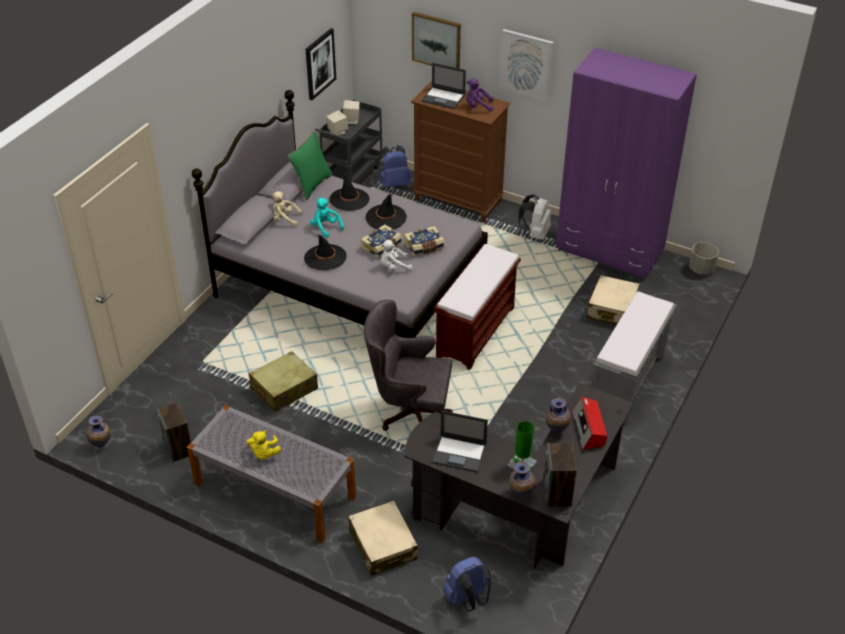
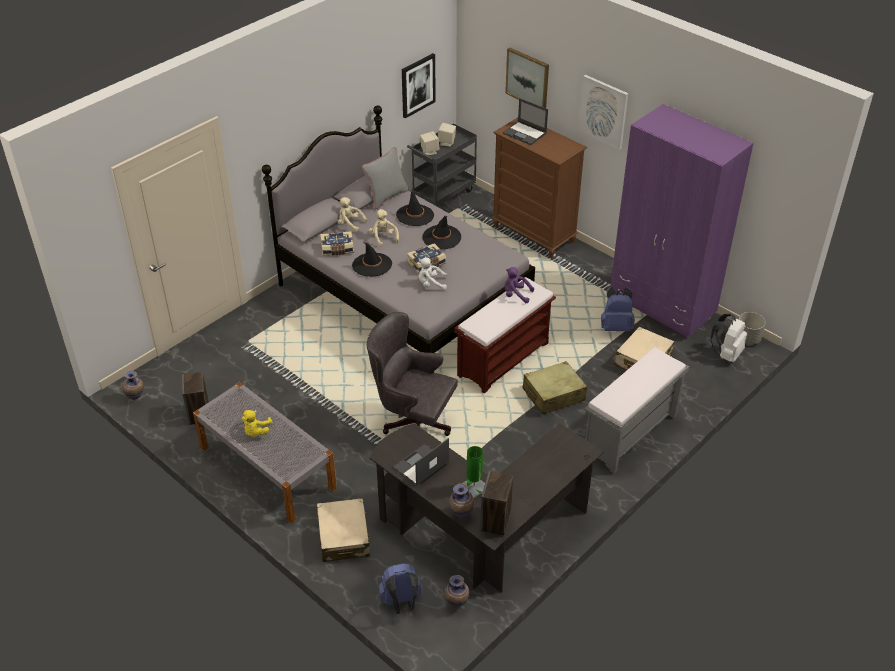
camera: 15 degrees right, 0 degrees up
beige suitcase [249,351,318,412] -> beige suitcase moved to [523,361,587,415]
green pillow [288,132,332,200] -> grey pillow [362,147,408,210]
turquoise plush toy [310,198,344,238] -> beige plush toy [368,209,399,247]
blue backpack [380,145,411,188] -> blue backpack moved to [601,287,635,332]
book [404,226,445,257] -> book moved to [320,231,354,256]
laptop [432,411,488,473] -> laptop turned 105 degrees clockwise [393,438,449,487]
purple plush toy [466,78,493,112] -> purple plush toy moved to [504,267,534,303]
white backpack [519,194,551,240] -> white backpack moved to [711,313,747,362]
vase [546,398,571,433] -> vase moved to [445,575,469,608]
radio [572,397,607,450] -> none

